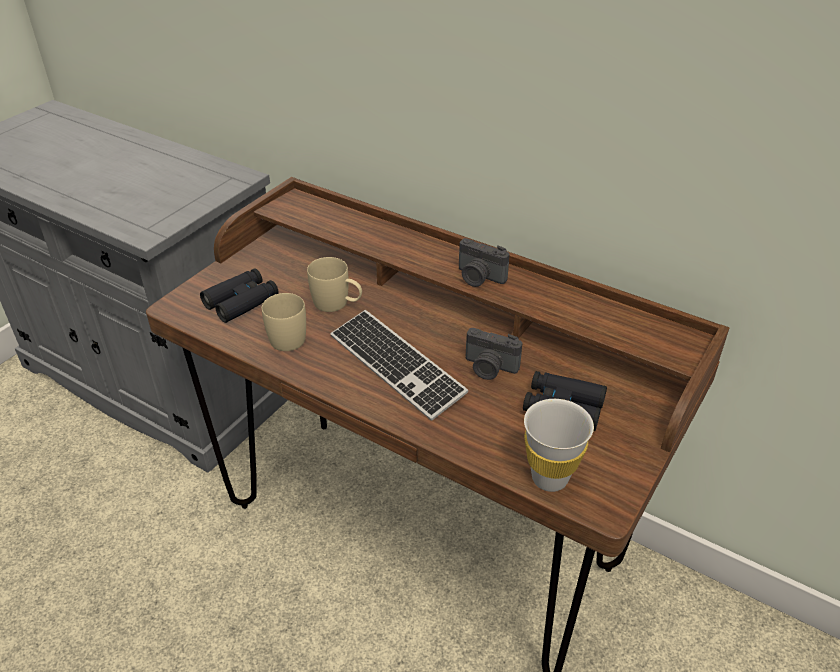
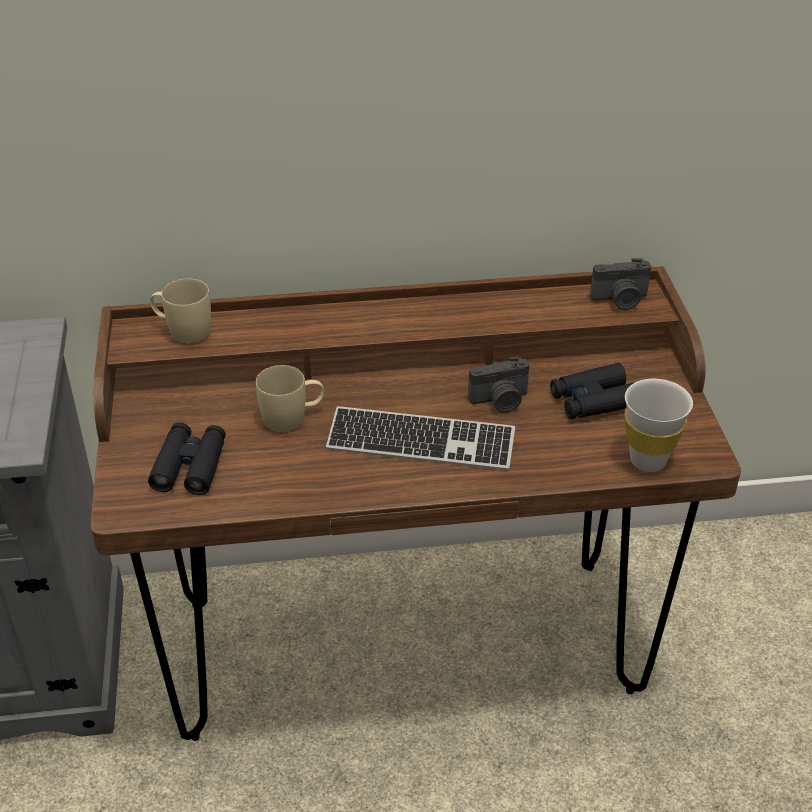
camera: 40 degrees left, 0 degrees up
beige mug [262,293,306,351] -> beige mug moved to [150,279,211,343]
camera [459,238,510,287] -> camera moved to [590,258,651,310]

